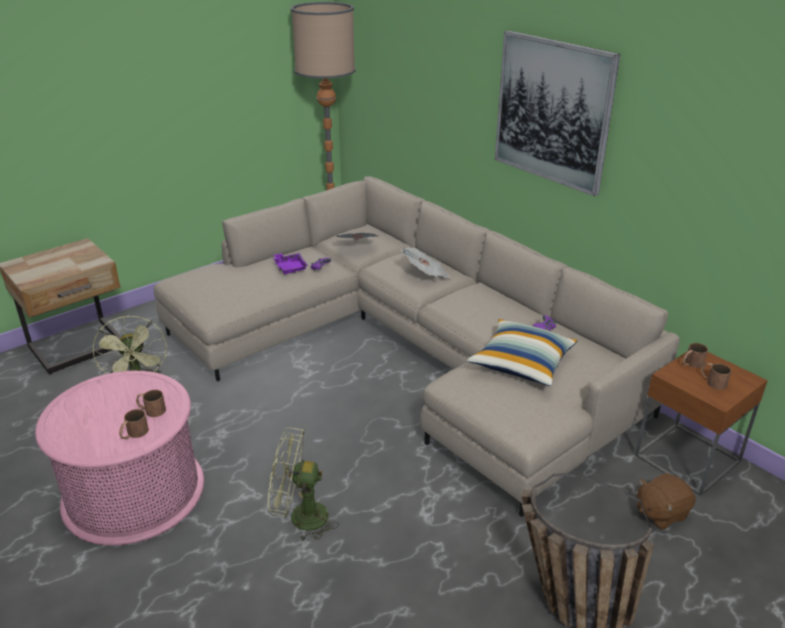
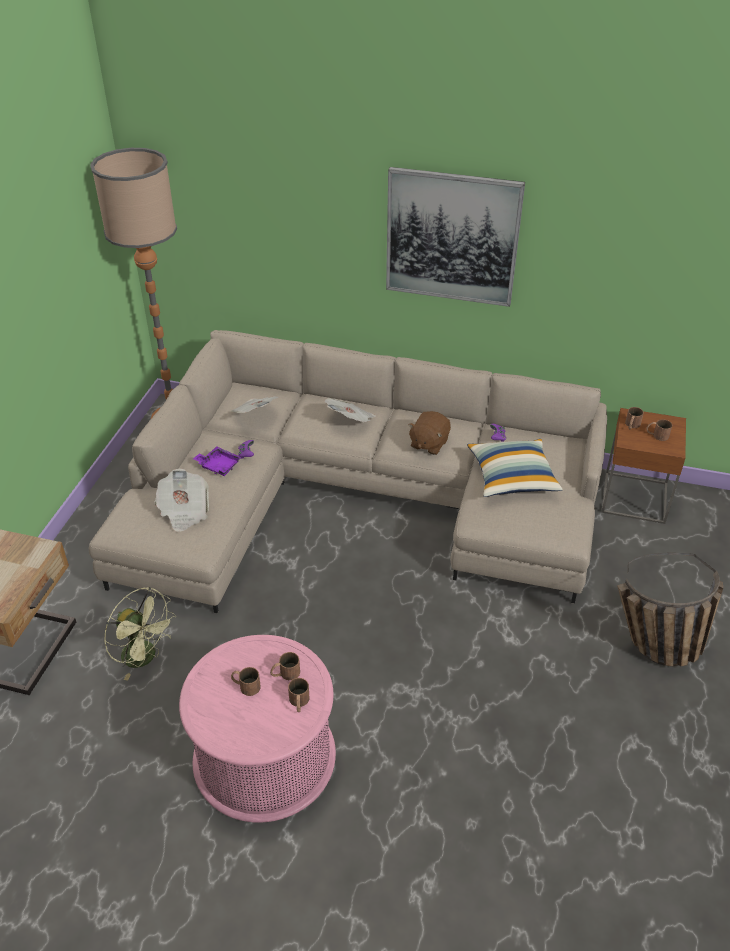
camera: 35 degrees left, 10 degrees up
green fan [268,427,339,542] -> none
brown plush toy [637,473,696,530] -> brown plush toy moved to [408,411,451,455]
none -> newspaper [155,468,209,532]
none -> brown mug [231,667,261,696]

